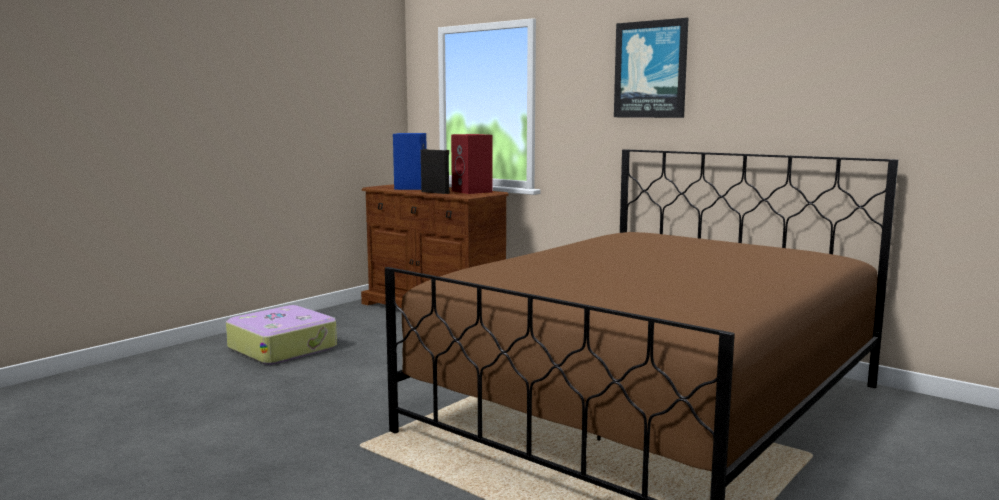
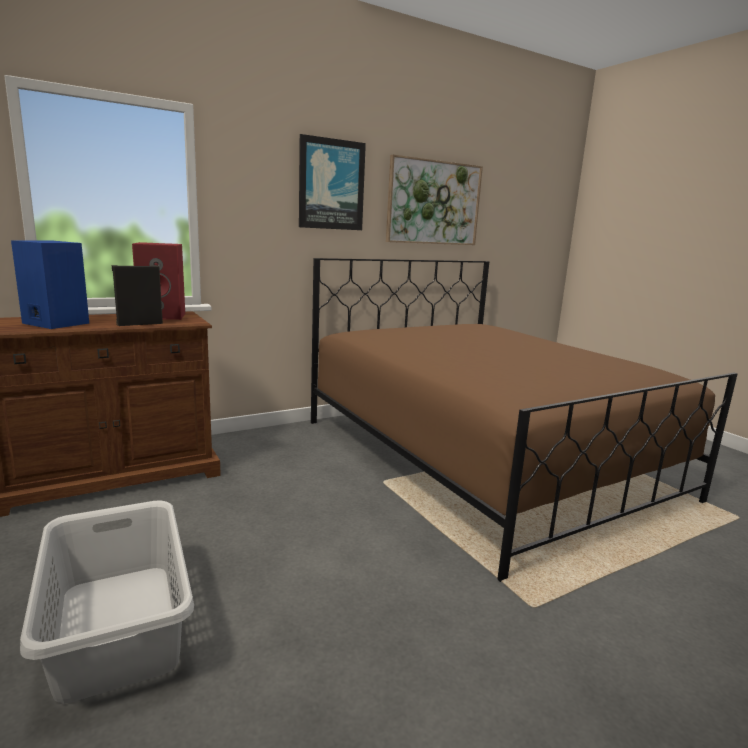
camera: 70 degrees left, 5 degrees up
suitcase [226,305,337,365] -> grey laundry basket [20,500,194,703]
none -> picture [386,155,483,245]

